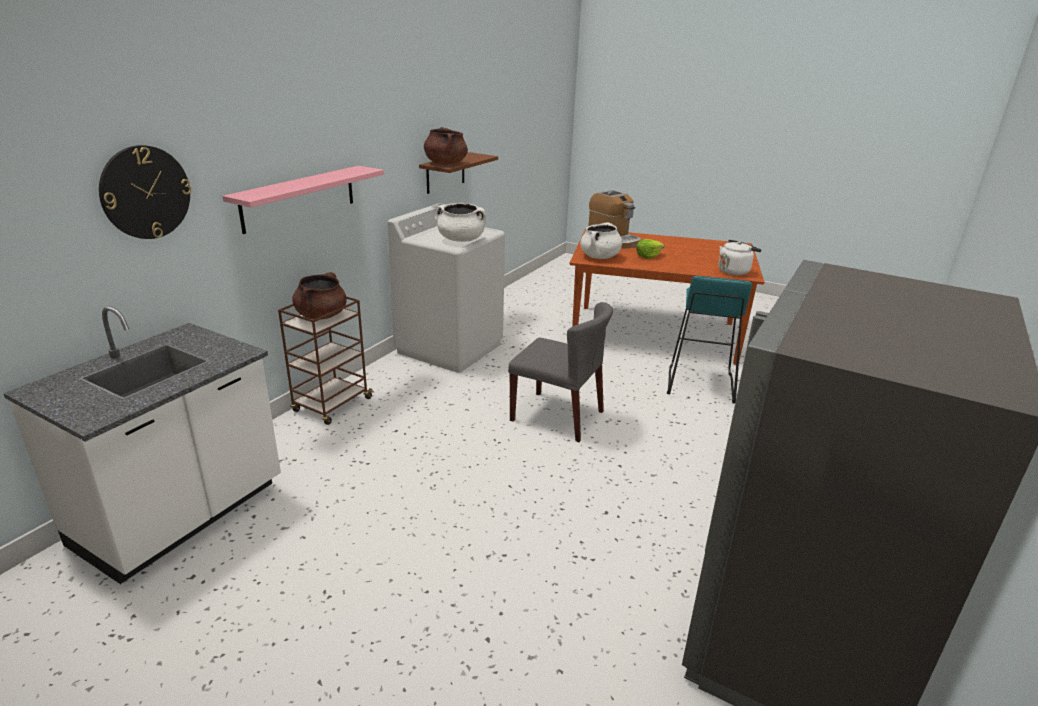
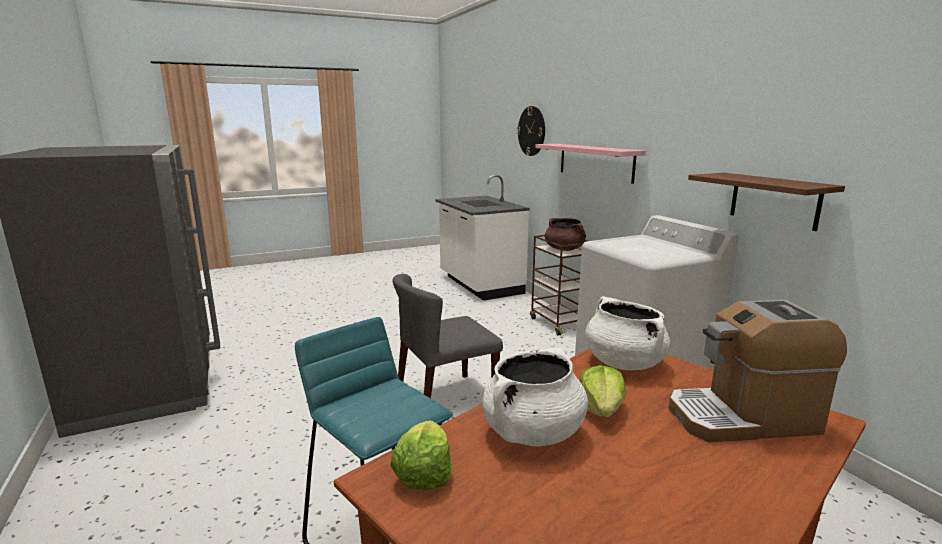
camera: 125 degrees right, 10 degrees down
brown cooking pot [424,127,468,165] -> none
white cooking pot [437,203,486,242] -> white cooking pot moved to [482,348,588,446]
white kettle [718,240,762,275] -> lettuce [390,420,452,490]

